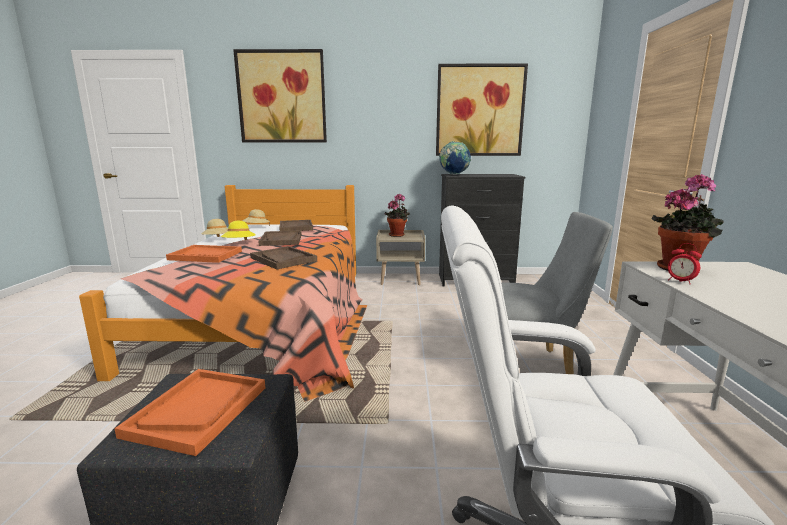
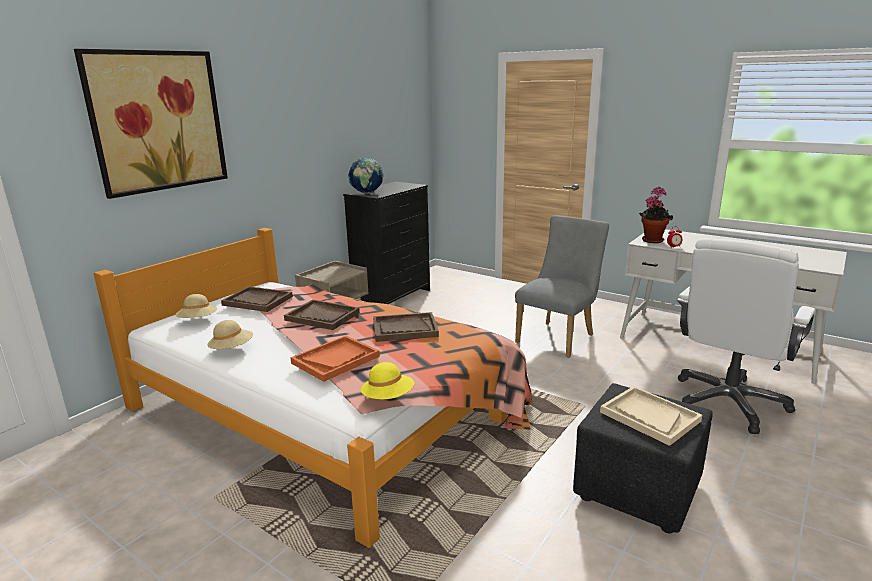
camera: 55 degrees left, 5 degrees up
orange tray [114,369,265,456] -> beige tray [600,386,702,446]
yellow hat [221,221,256,240] -> yellow hat moved to [361,362,414,399]
potted plant [385,194,410,237] -> none
picture [436,63,528,156] -> none

